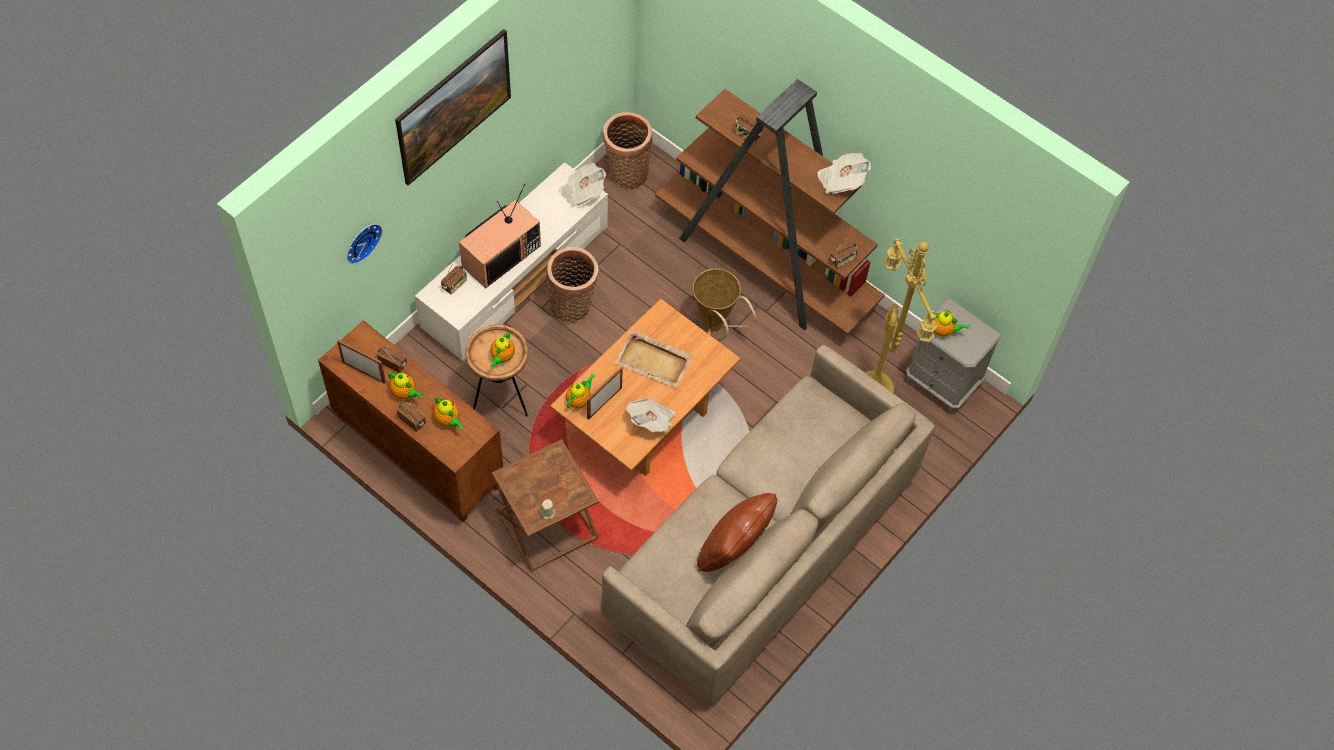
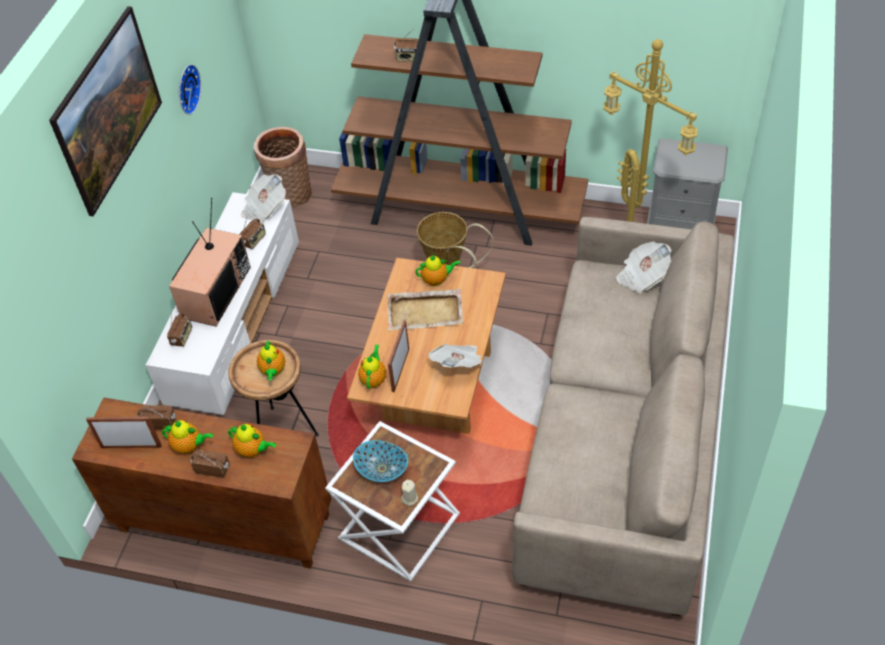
camera: 20 degrees left, 10 degrees down
wall clock [347,224,382,264] -> wall clock moved to [179,64,201,115]
brown side table [492,439,599,571] -> white side table [325,421,460,582]
basket [546,247,599,323] -> none
brown pillow [697,493,777,572] -> none
newspaper [817,153,871,194] -> newspaper moved to [616,241,672,294]
radio [830,239,858,268] -> radio moved to [239,215,266,249]
teapot [927,310,970,337] -> teapot moved to [415,255,461,286]
none -> bowl [353,440,408,482]

